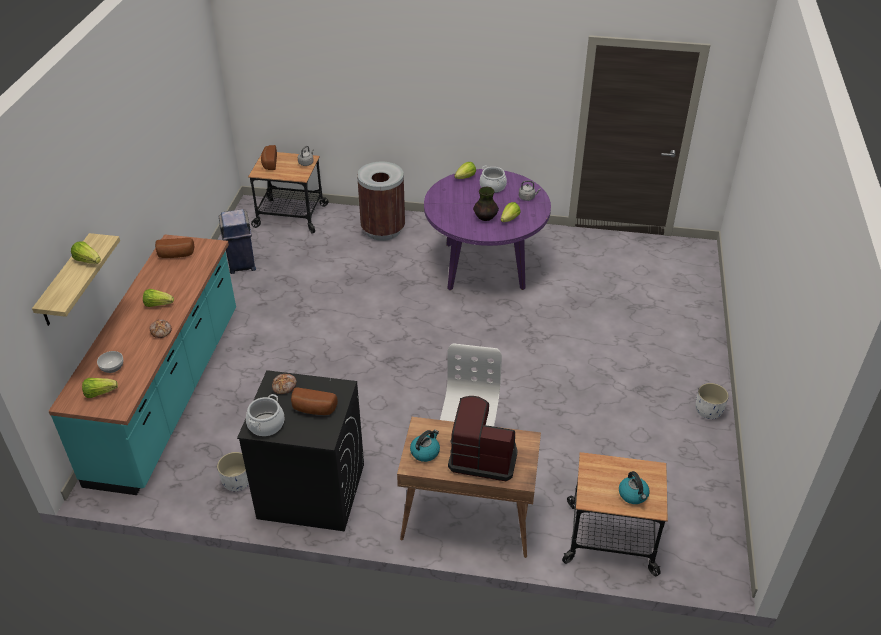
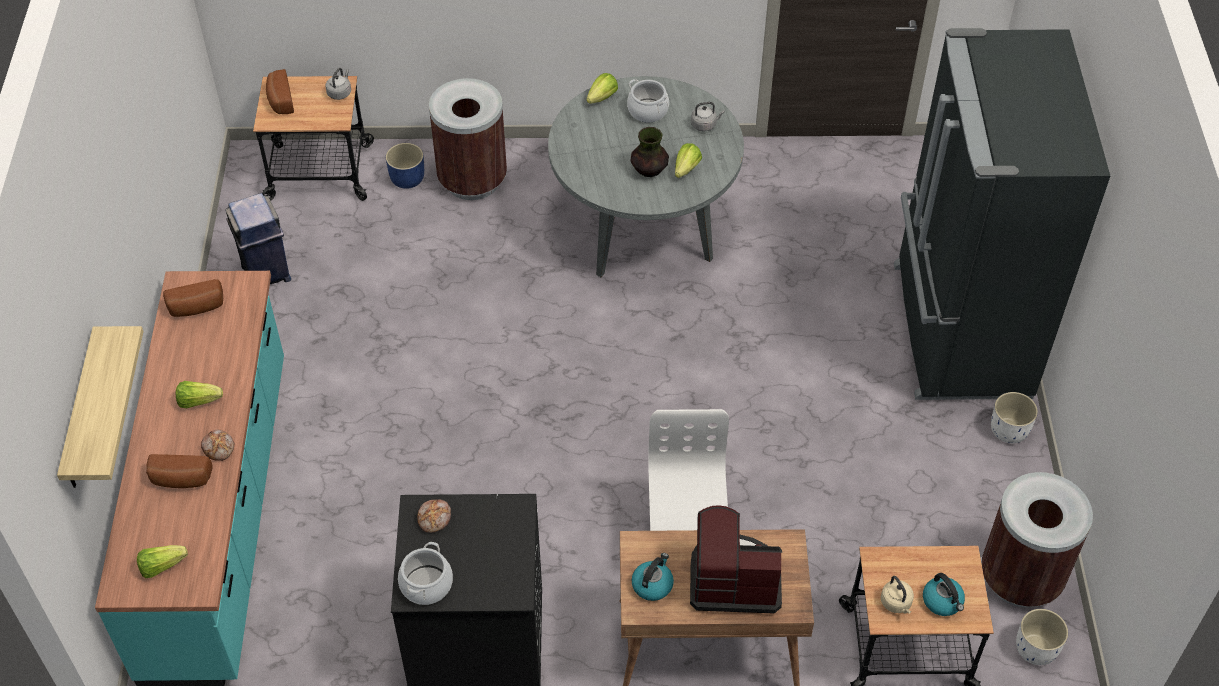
camera: 10 degrees left, 10 degrees up
lettuce [71,241,101,264] -> none
bowl [97,351,123,373] -> none
white planter [217,452,249,491] -> white planter moved to [1016,609,1068,665]
bread [291,387,338,415] -> bread moved to [146,454,213,488]
purple dining table [424,169,551,290] -> grey dining table [548,76,744,277]
none -> blue planter [386,143,424,189]
none -> beige kettle [881,576,914,614]
none -> black fridge [894,28,1110,400]
none -> brown trash can [981,472,1093,607]

